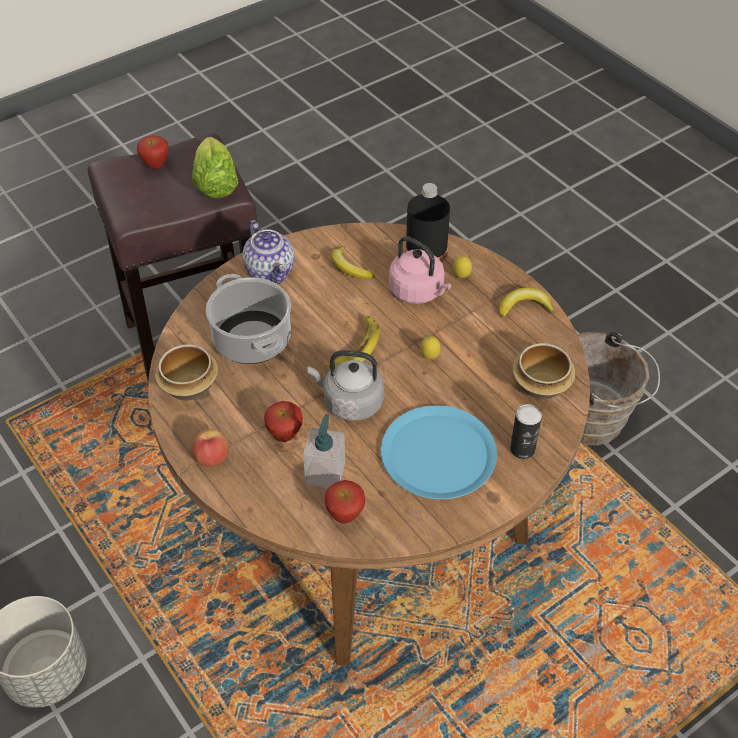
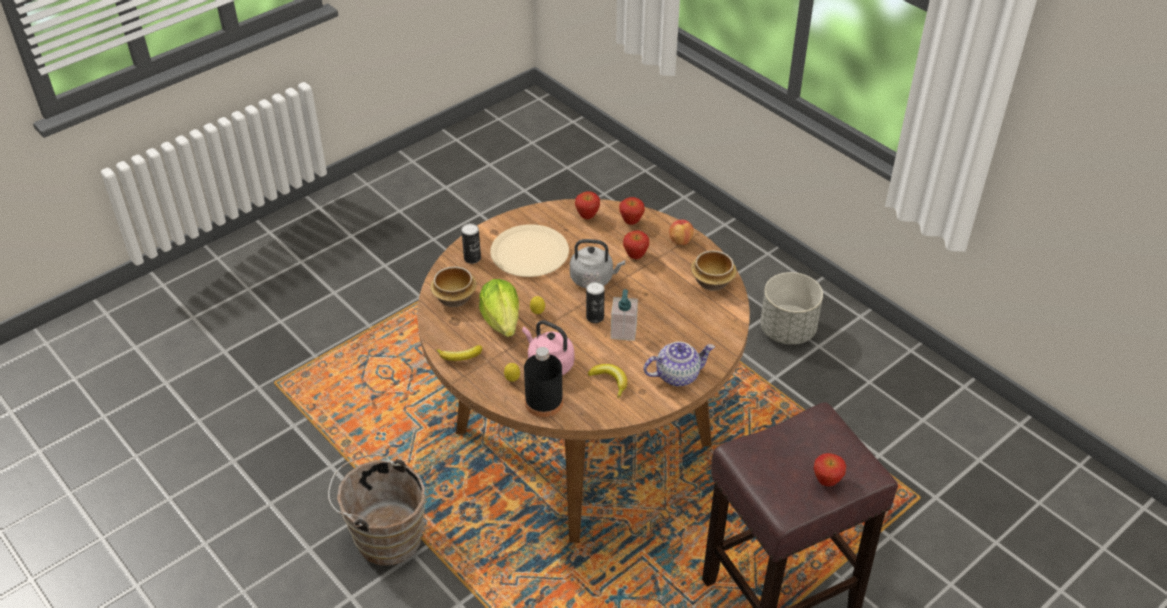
camera: 175 degrees right, 5 degrees down
lettuce [192,137,238,199] -> lettuce moved to [479,279,519,337]
cooking pot [206,274,291,364] -> none
teapot [242,220,294,284] -> teapot turned 105 degrees clockwise [644,341,715,386]
soap dispenser [303,414,345,488] -> soap dispenser moved to [611,289,638,341]
banana [324,315,380,366] -> can [586,282,605,323]
blue plate [381,405,497,499] -> beige plate [490,224,569,277]
none -> apple [619,197,645,225]

